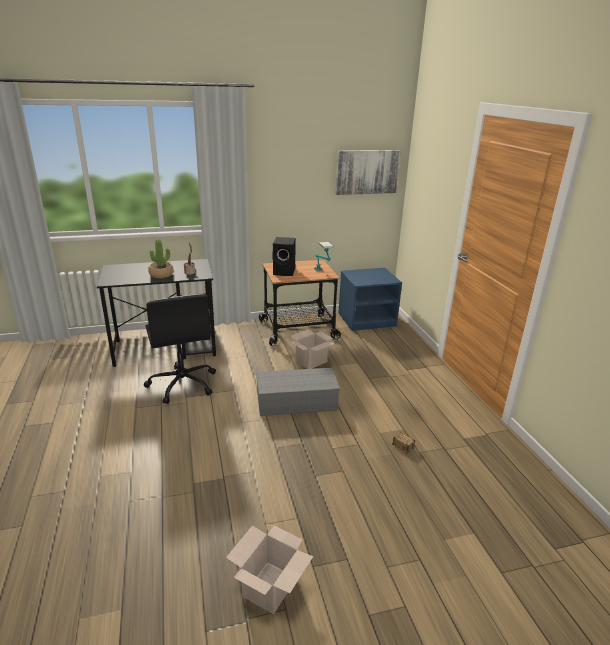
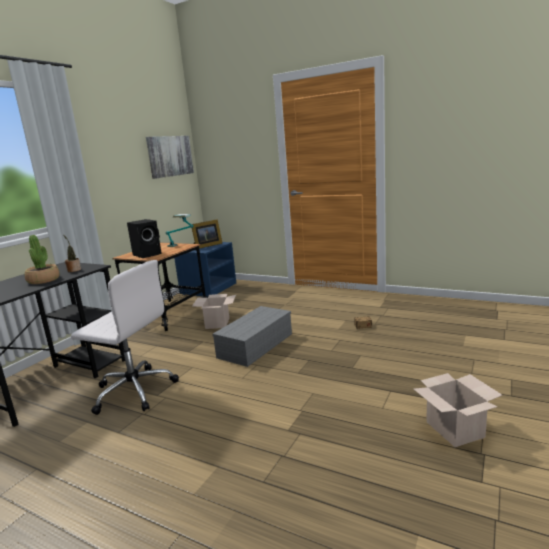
camera: 45 degrees left, 10 degrees down
black office chair [144,294,216,404] -> white office chair [71,260,179,415]
none -> picture frame [191,219,222,249]

